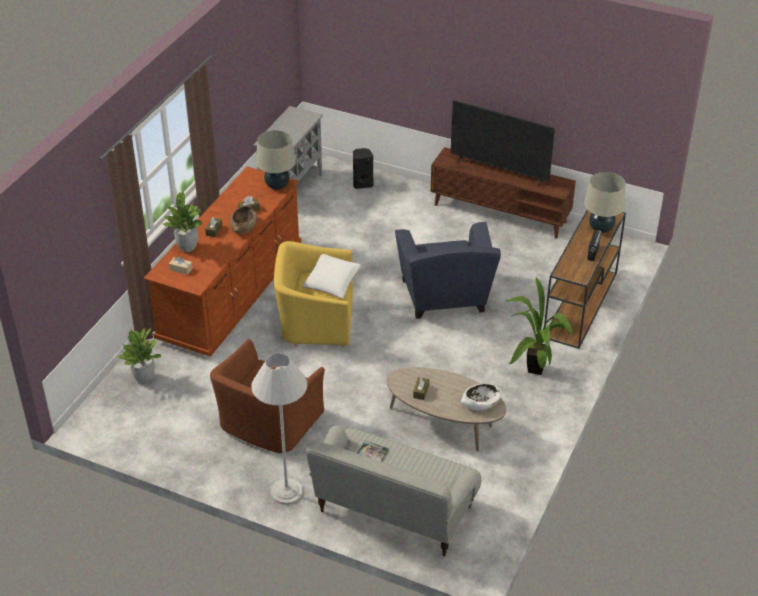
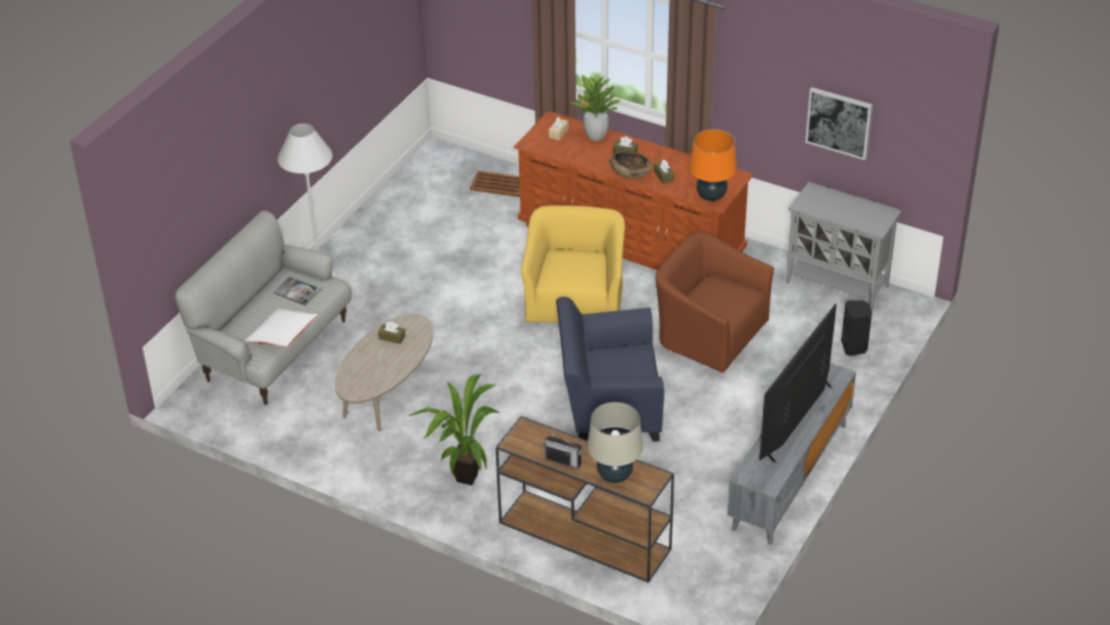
camera: 95 degrees right, 0 degrees up
potted plant [118,328,161,384] -> brown tray [470,171,520,197]
brown armchair [210,339,325,453] -> brown armchair moved to [655,232,774,374]
beige table lamp [256,130,295,190] -> orange table lamp [689,129,737,201]
white pillow [302,254,361,299] -> white pillow moved to [245,309,318,347]
brown tv stand [431,147,576,239] -> grey tv stand [728,363,856,545]
white bowl [461,383,501,410] -> none
none -> picture [805,87,873,160]

